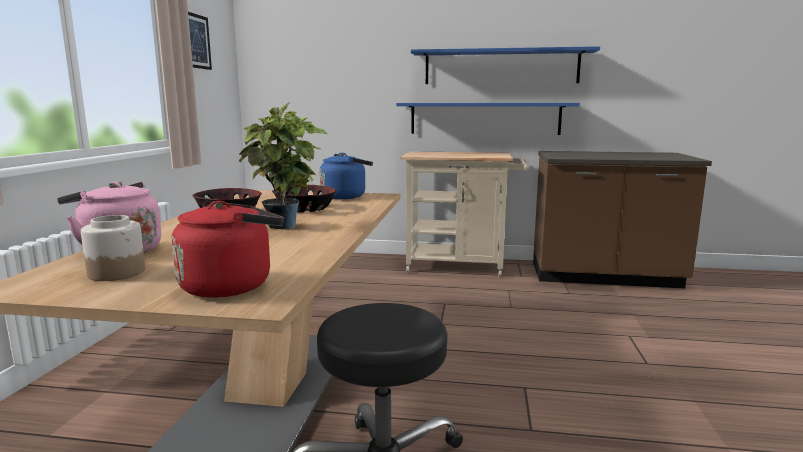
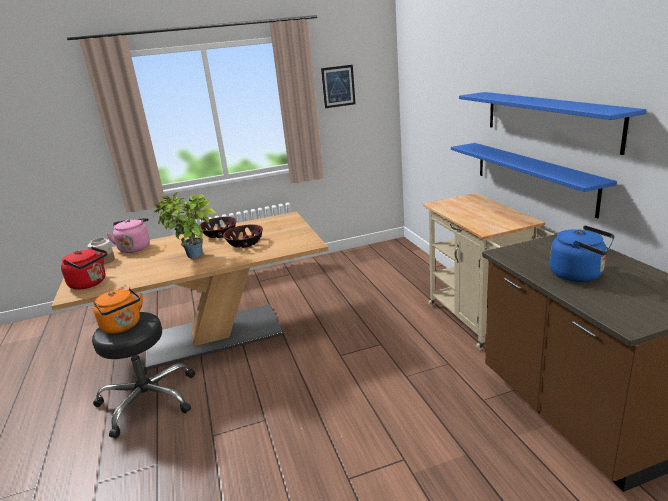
camera: 65 degrees right, 10 degrees up
blue kettle [319,153,373,199] -> blue kettle moved to [550,226,615,282]
none -> orange kettle [94,288,143,334]

